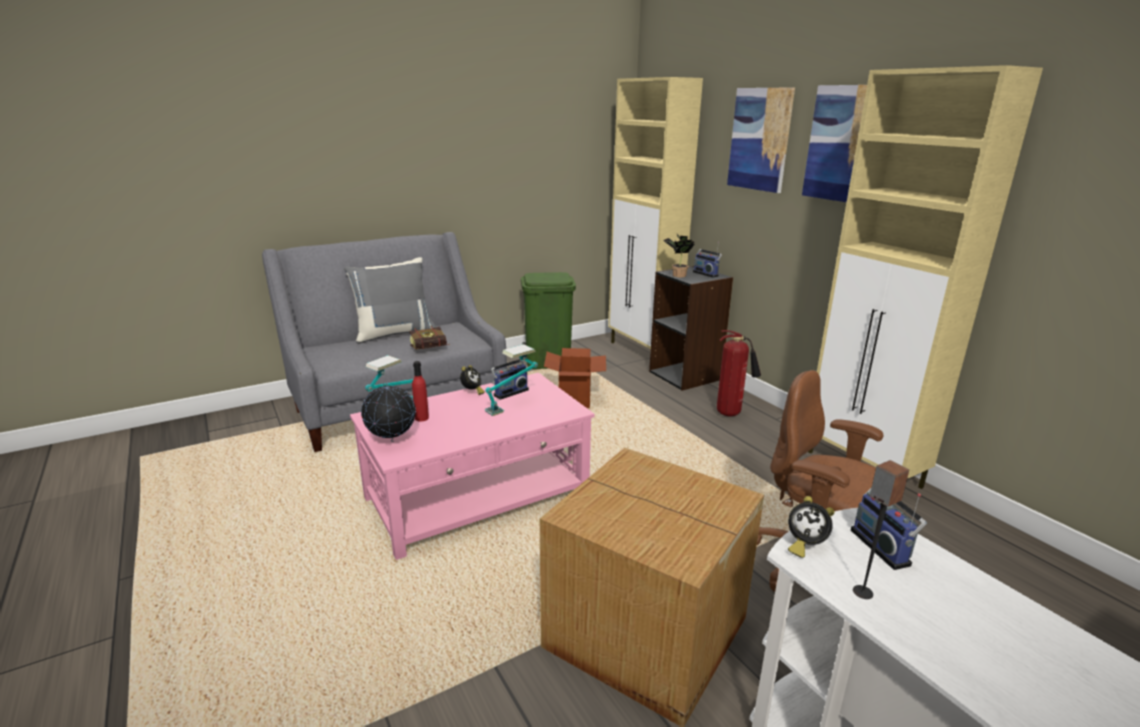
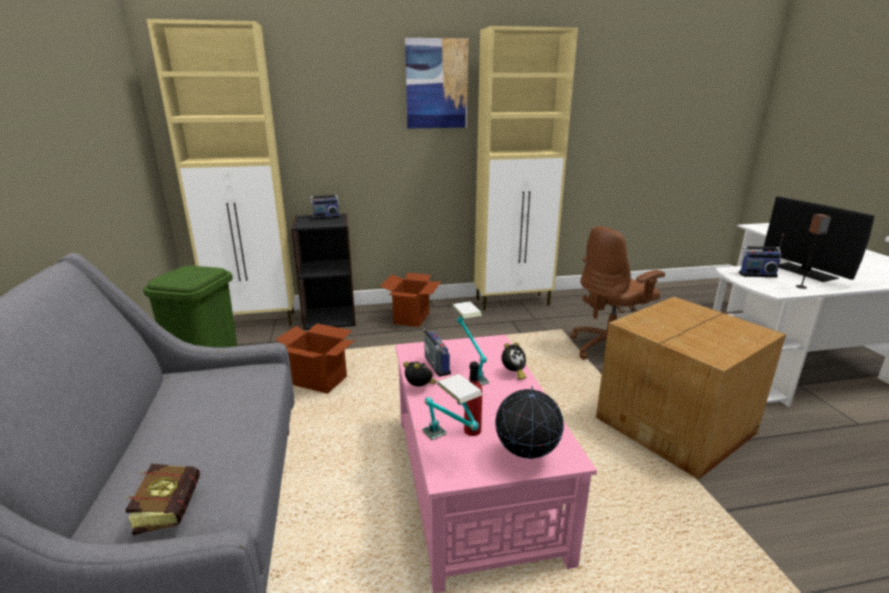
camera: 70 degrees left, 0 degrees up
grey pillow [344,257,436,344] -> none
book [409,326,450,350] -> book moved to [126,464,200,536]
potted plant [663,234,695,277] -> none
fire extinguisher [717,330,761,416] -> cardboard box [380,273,441,327]
picture [727,87,795,193] -> none
alarm clock [788,496,834,558] -> alarm clock moved to [502,342,526,380]
none -> monitor [763,197,874,282]

